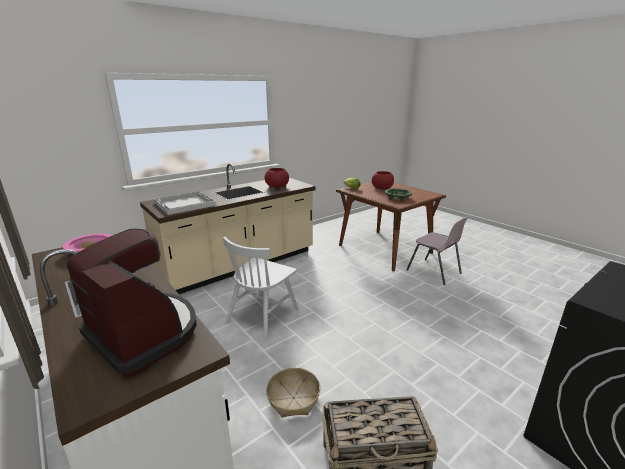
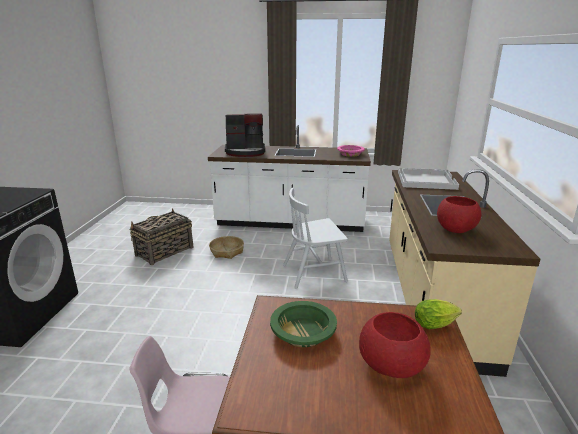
camera: 135 degrees right, 0 degrees up
white chair [223,237,299,339] -> white chair turned 90 degrees counterclockwise [283,188,348,289]

